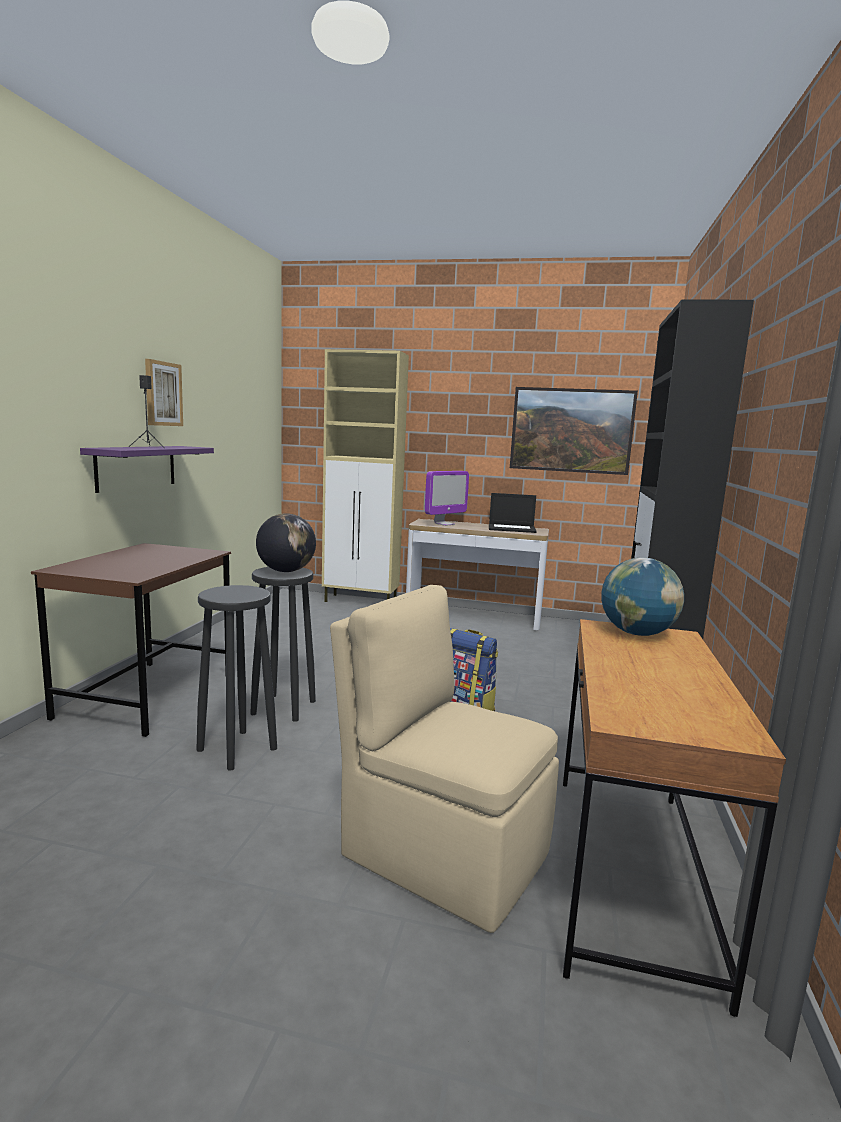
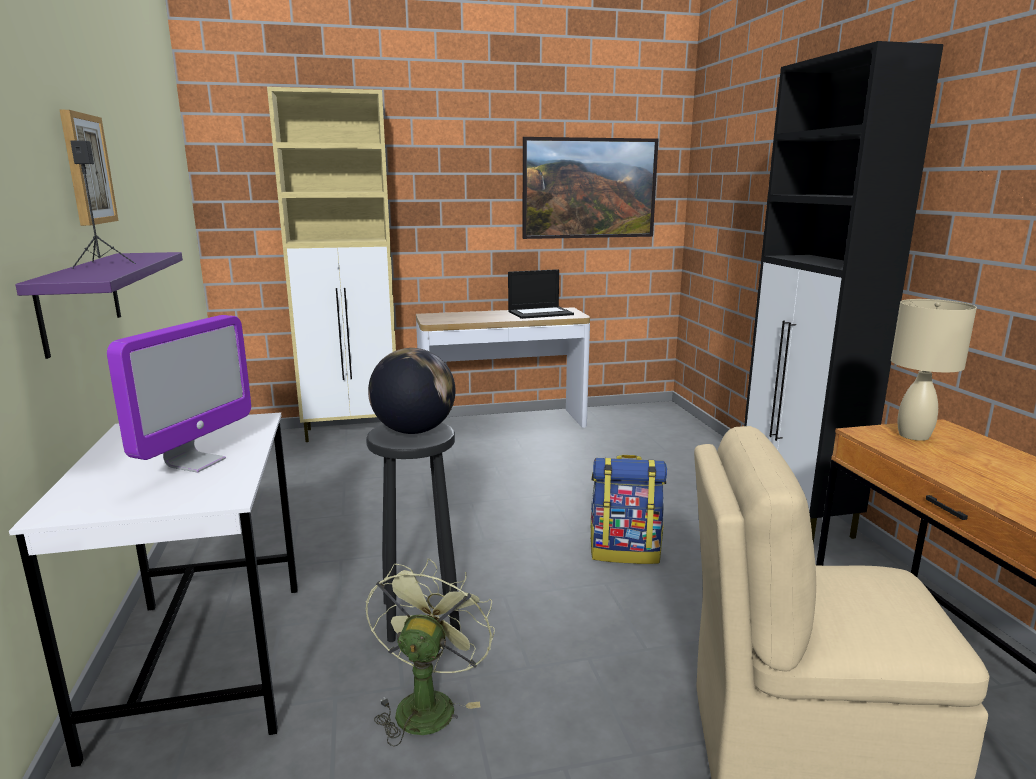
camera: 25 degrees left, 5 degrees up
brown desk [31,543,231,737] -> white desk [9,413,298,767]
black stool [196,585,277,771] -> green fan [366,558,495,747]
monitor [425,471,469,526] -> monitor moved to [107,315,251,472]
globe [601,557,684,636] -> beige table lamp [891,299,977,441]

